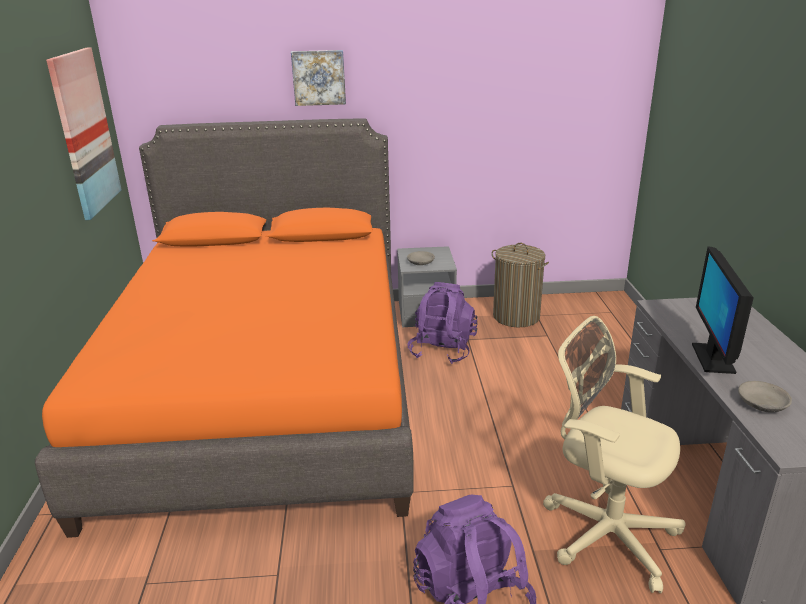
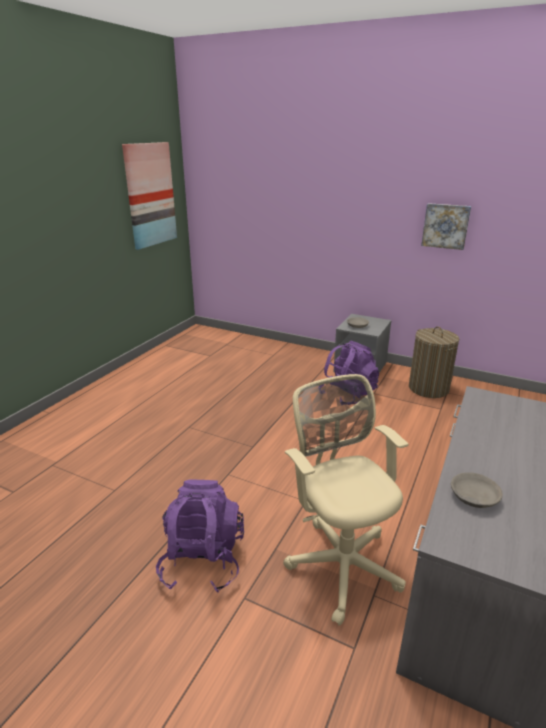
camera: 30 degrees right, 0 degrees up
orange bed [35,118,414,538] -> none
picture [291,50,346,106] -> picture moved to [421,203,471,250]
monitor [692,247,754,374] -> none

